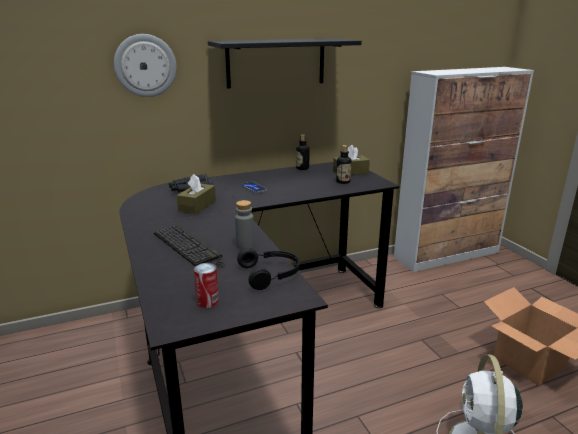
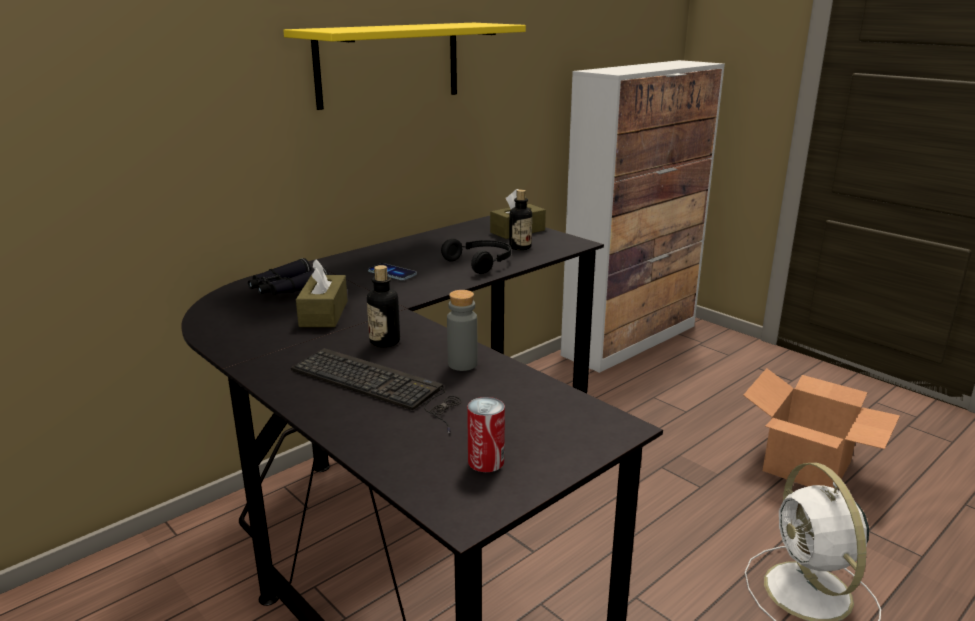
camera: 20 degrees left, 0 degrees up
wall clock [114,34,177,97] -> none
black shelf [208,39,362,88] -> yellow shelf [283,23,526,110]
black headphones [237,248,300,290] -> black headphones moved to [441,239,511,274]
bottle [296,134,310,170] -> bottle moved to [367,265,400,347]

